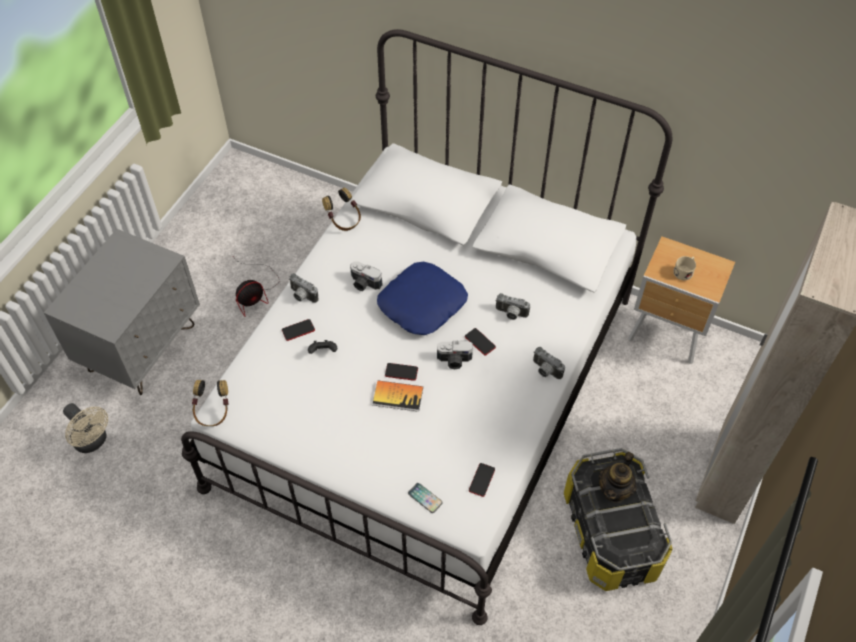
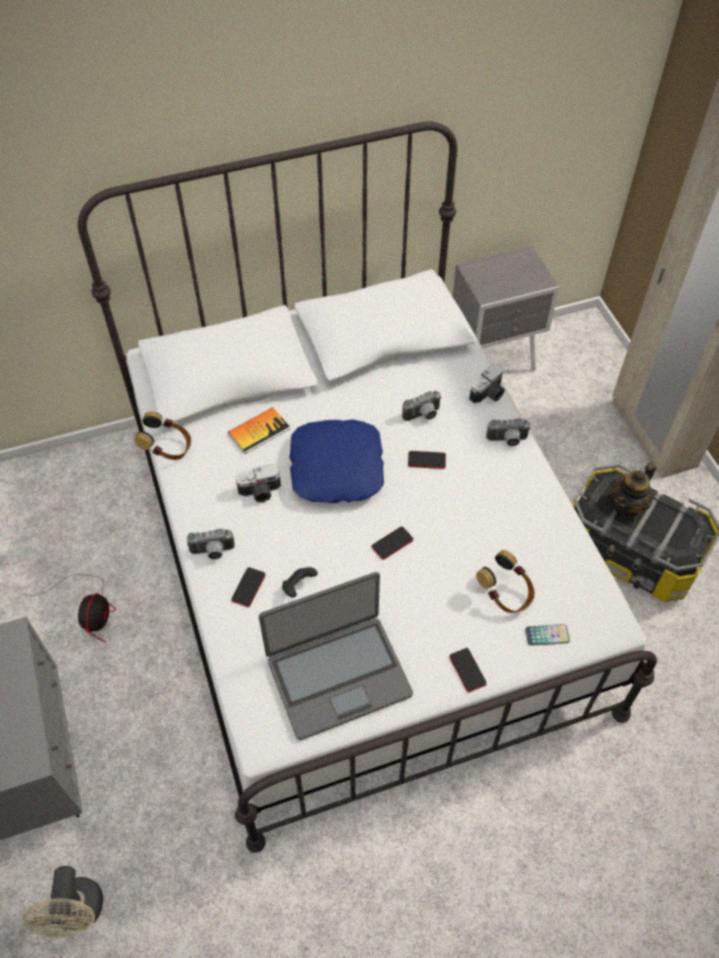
camera: 45 degrees left, 0 degrees up
beige fan [63,403,108,453] -> beige fan turned 90 degrees clockwise [23,866,103,938]
headphones [192,380,229,426] -> headphones moved to [476,550,535,613]
book [373,380,423,412] -> book moved to [228,407,290,454]
camera [437,341,473,369] -> camera moved to [469,363,505,403]
phone [469,463,495,497] -> phone moved to [449,648,487,692]
teapot [599,452,637,503] -> teapot turned 60 degrees clockwise [611,463,656,518]
brown nightstand [628,236,735,364] -> grey nightstand [453,246,559,371]
beige mug [674,256,696,280] -> none
none -> laptop [259,572,413,740]

